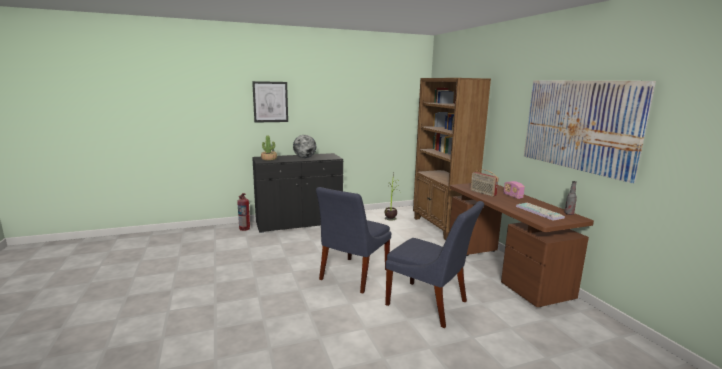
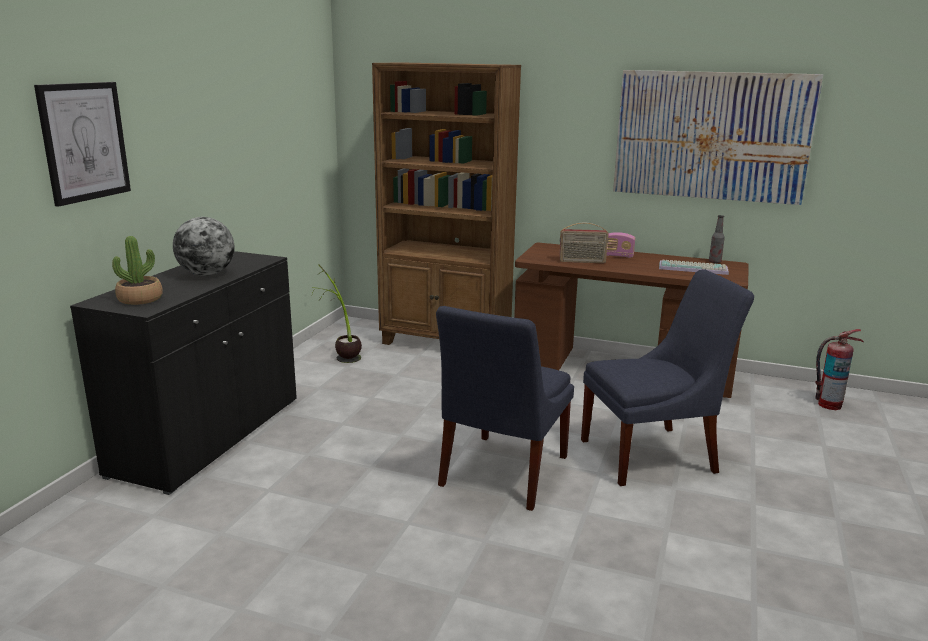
camera: 50 degrees left, 5 degrees up
fire extinguisher [237,193,250,231] -> fire extinguisher moved to [815,329,864,410]
blue chair [316,187,391,294] -> blue chair turned 45 degrees clockwise [436,306,574,511]

